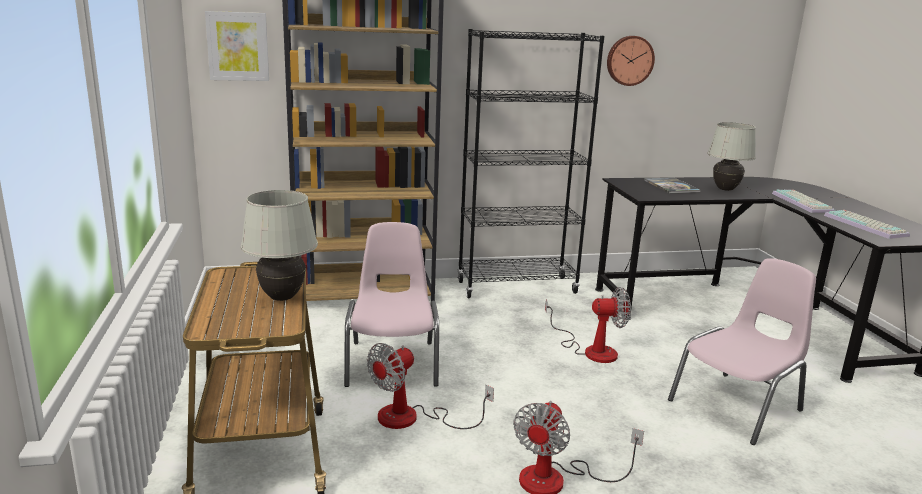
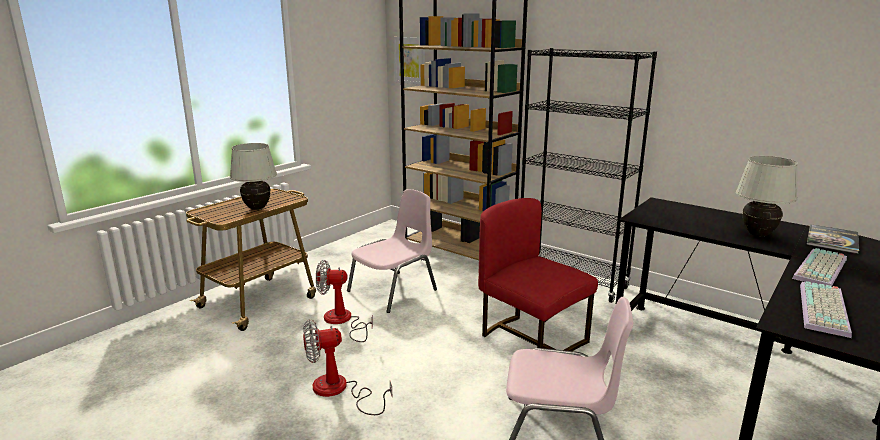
camera: 50 degrees right, 0 degrees up
fan [545,287,631,363] -> red chair [478,198,598,351]
wall clock [607,36,655,86] -> none
book [644,177,701,194] -> book moved to [807,224,859,254]

